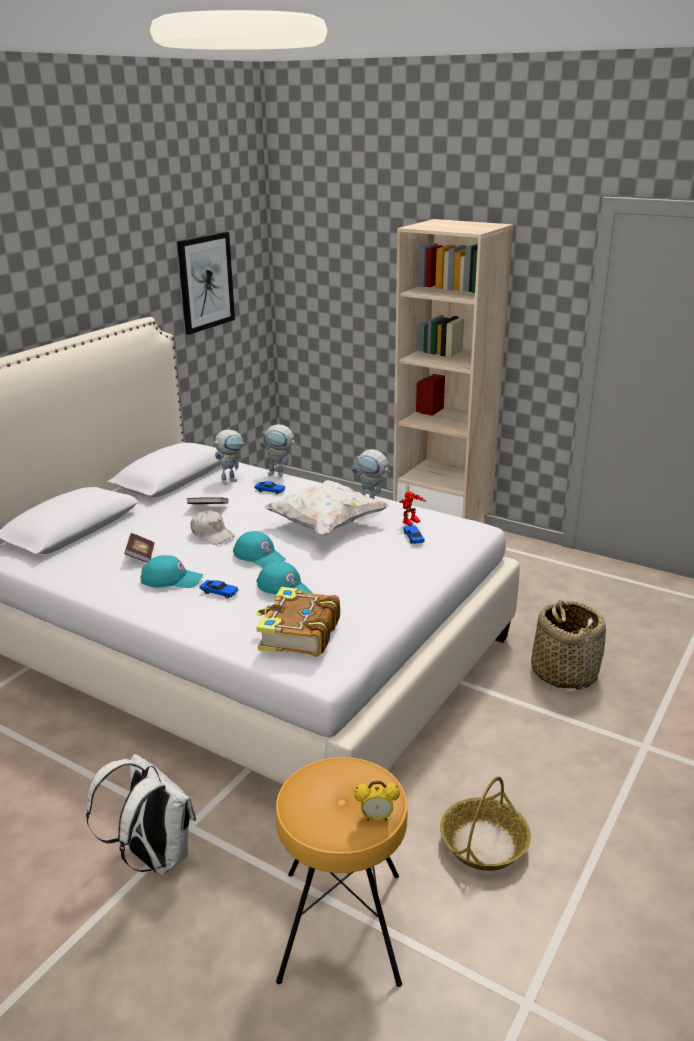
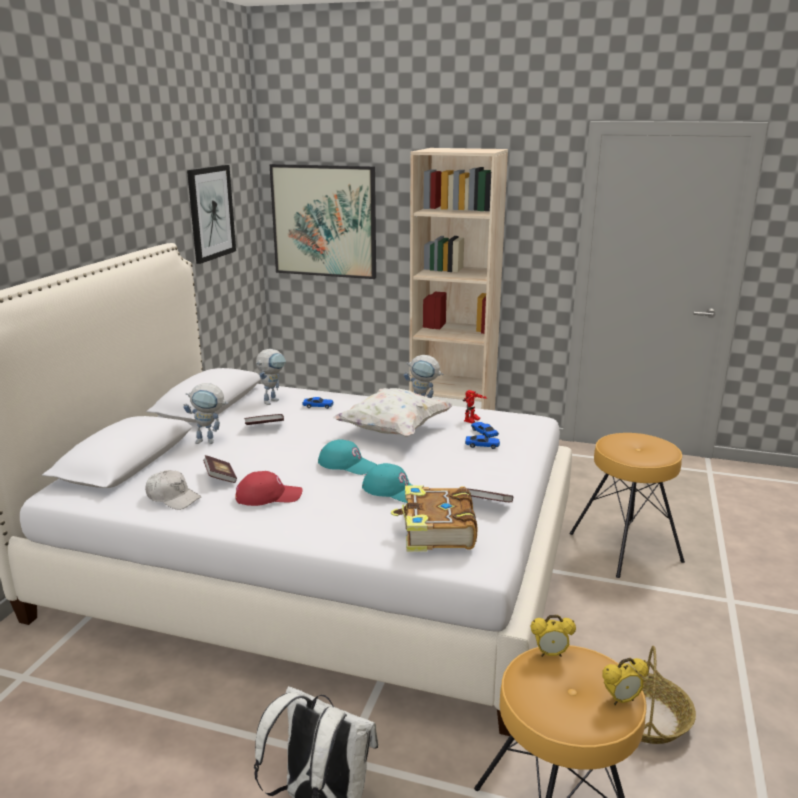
camera: 15 degrees left, 5 degrees down
turquoise cap [141,555,203,588] -> red cap [235,471,303,506]
white cap [191,511,235,545] -> white cap moved to [145,470,202,510]
toy car [200,580,239,599] -> toy car moved to [465,435,500,449]
toy robot [260,424,297,477] -> toy robot moved to [183,383,229,444]
basket [531,599,606,690] -> brown stool [569,433,685,578]
none -> picture [269,164,376,279]
none -> book [467,488,513,502]
none -> alarm clock [530,615,576,657]

